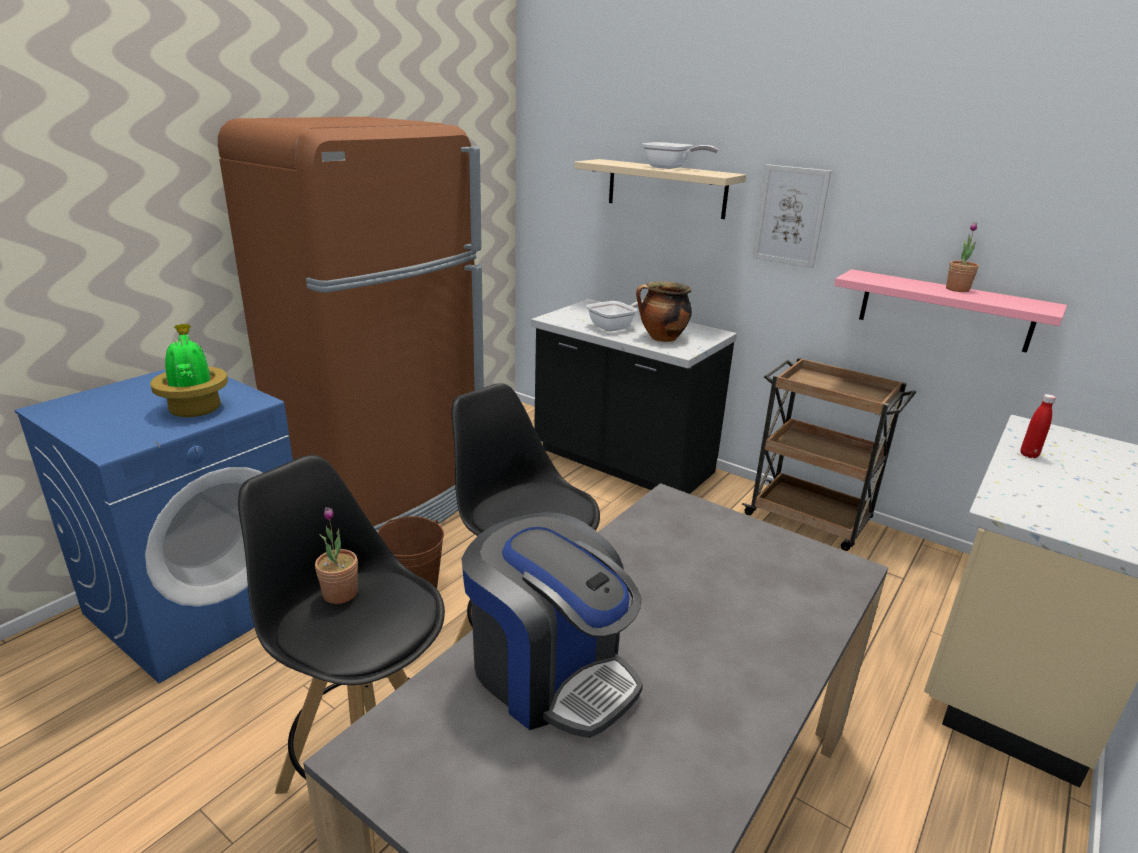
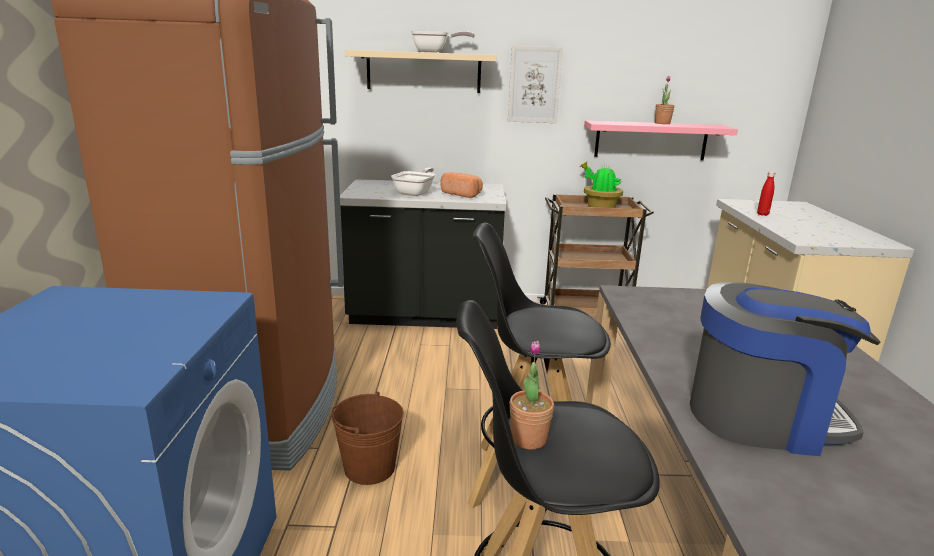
camera: 35 degrees left, 5 degrees down
potted plant [150,324,228,417] -> potted plant moved to [579,162,623,208]
cooking pot [636,281,692,342] -> bread [441,172,483,198]

